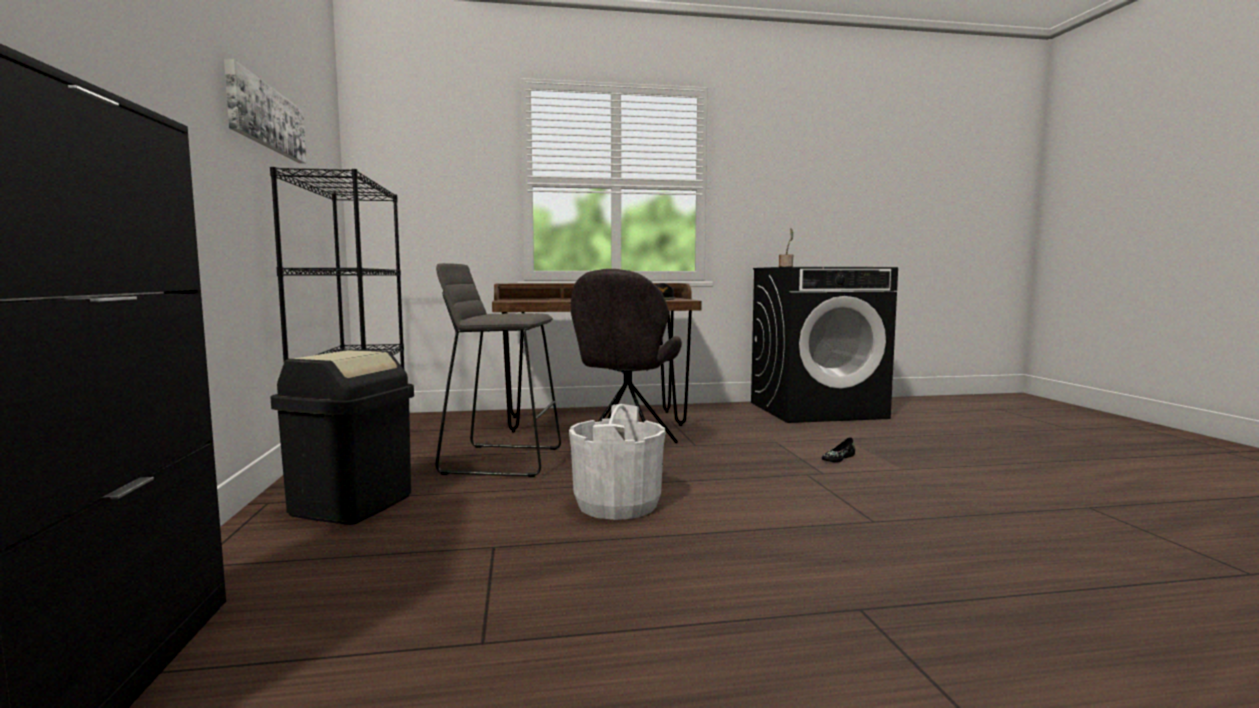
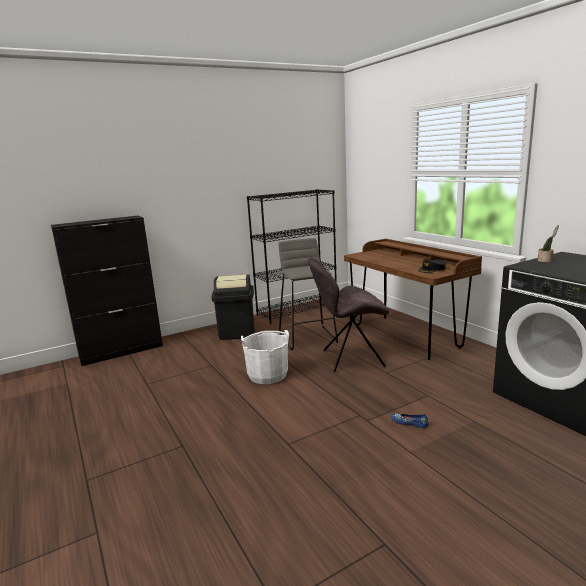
camera: 70 degrees right, 10 degrees up
picture [224,59,306,163] -> none
black shoe [822,438,855,463] -> blue shoe [391,414,429,428]

